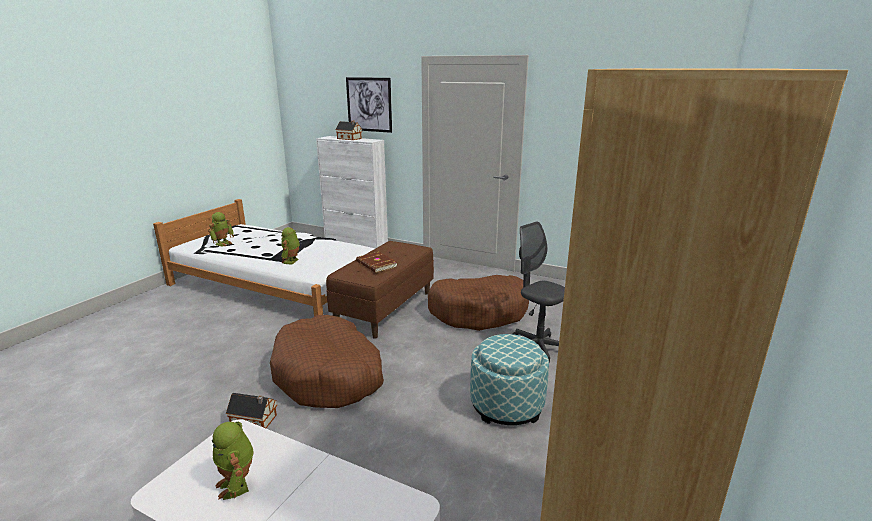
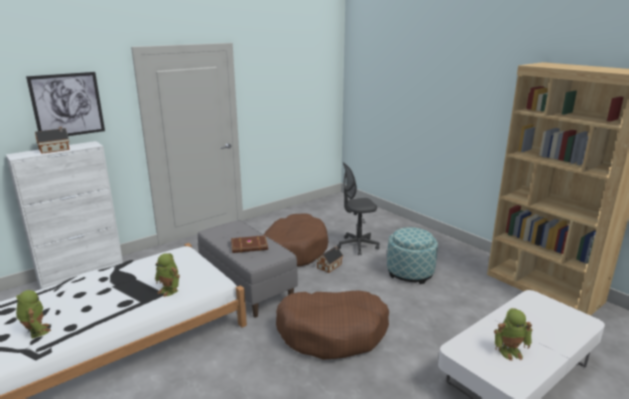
camera: 65 degrees left, 0 degrees up
toy house [226,393,277,428] -> toy house moved to [317,246,343,273]
brown bench [326,241,434,339] -> grey bench [198,220,298,318]

